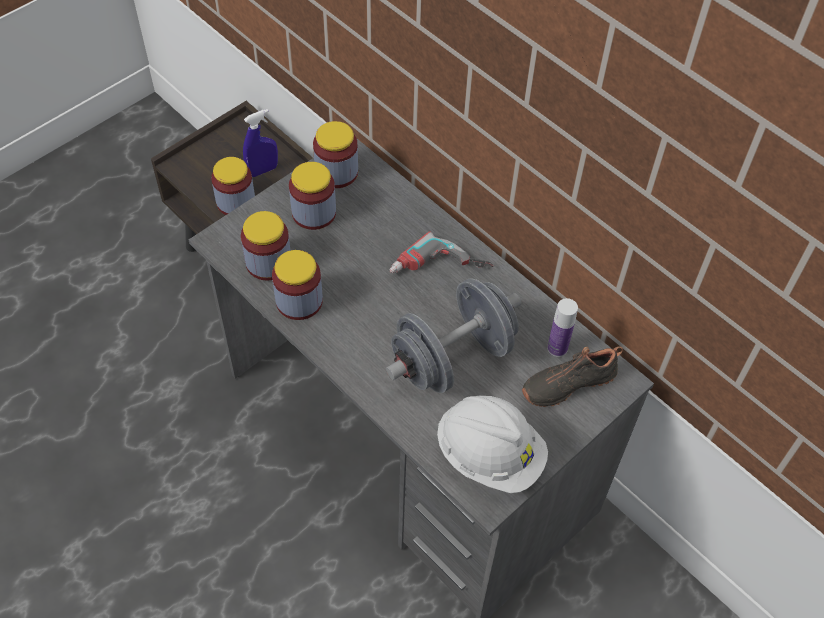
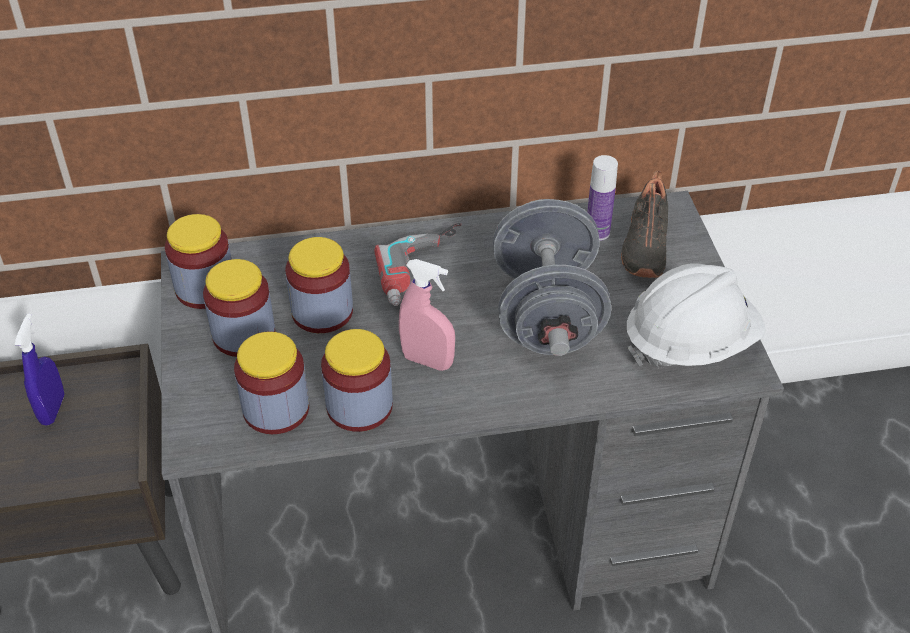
camera: 55 degrees left, 10 degrees down
jar [211,157,255,215] -> jar moved to [285,237,353,333]
none -> pink spray bottle [399,259,455,371]

